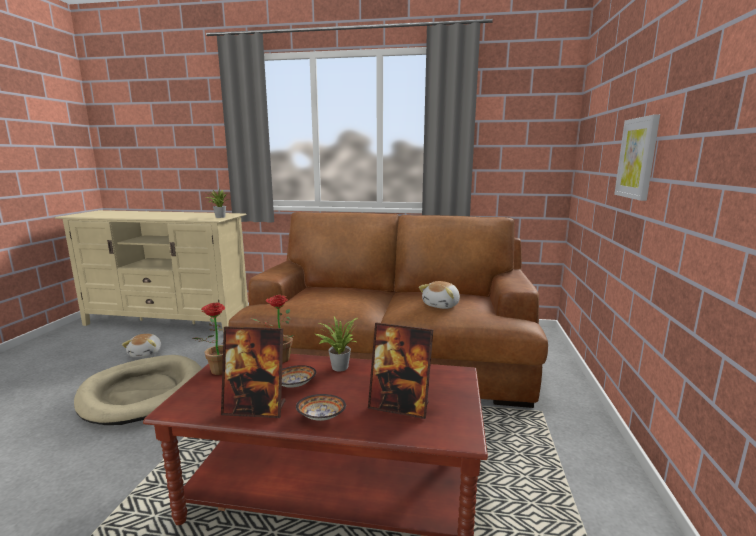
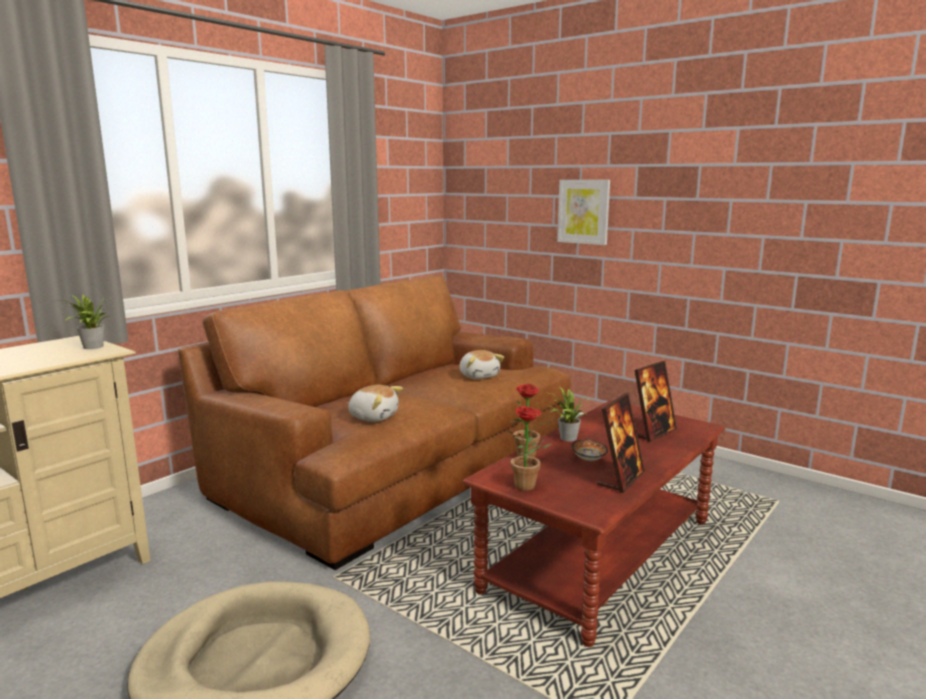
camera: 60 degrees left, 0 degrees up
plush toy [122,334,161,357] -> plush toy moved to [347,385,403,422]
bowl [296,394,346,421] -> none

